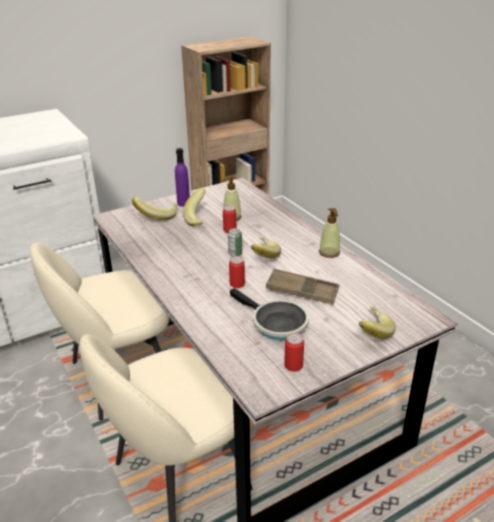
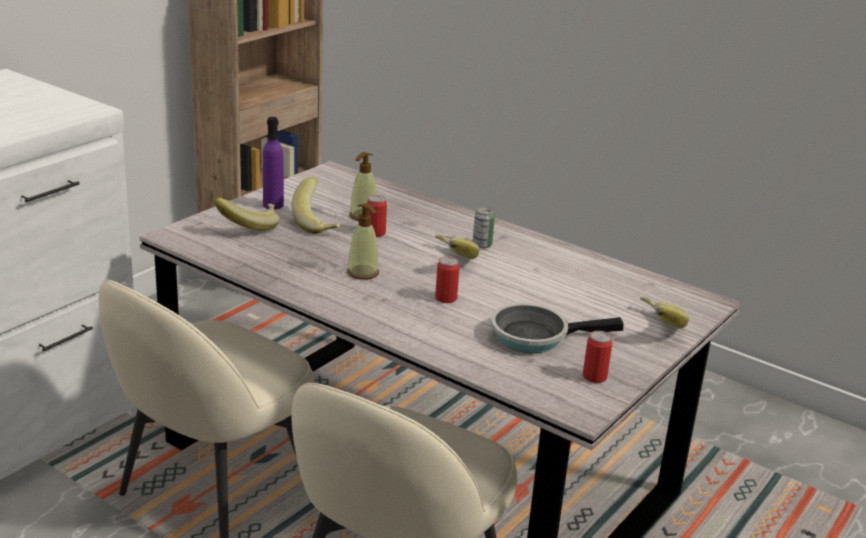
camera: 25 degrees left, 5 degrees down
can [228,228,242,257] -> can moved to [473,207,495,248]
frying pan [230,288,309,341] -> frying pan turned 150 degrees clockwise [491,303,624,353]
brown tray [266,269,339,305] -> none
soap dispenser [319,208,340,258] -> soap dispenser moved to [347,203,379,280]

